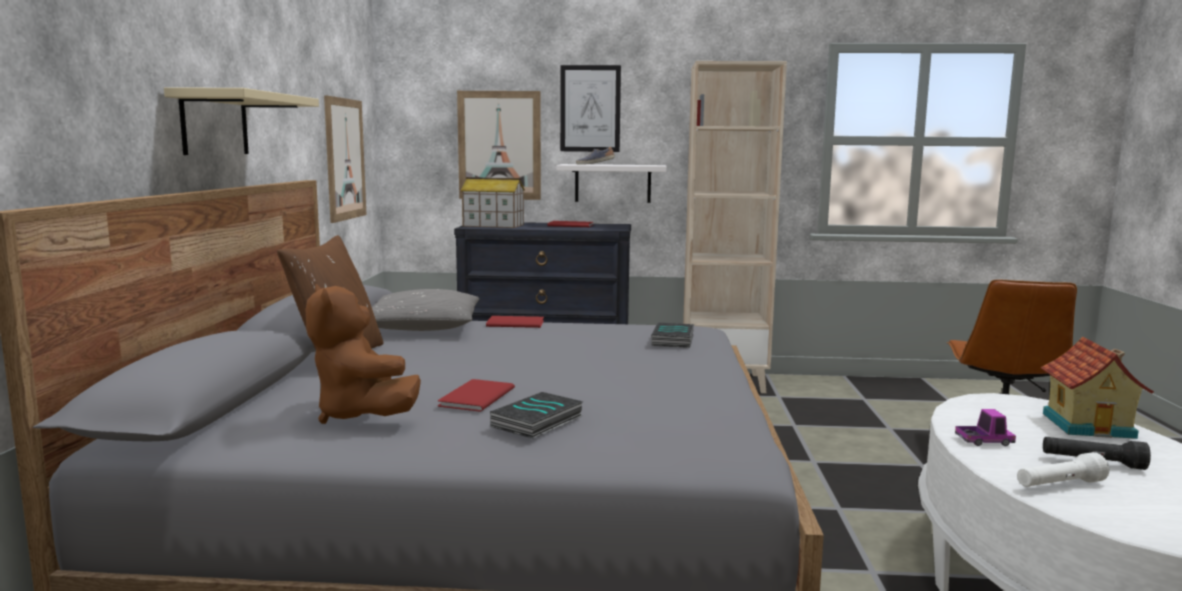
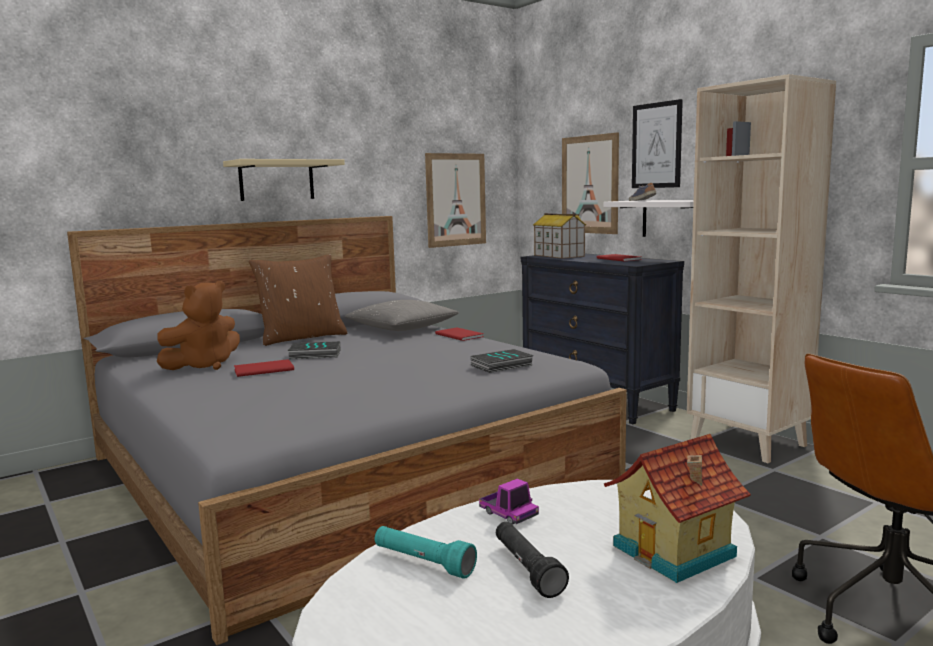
camera: 50 degrees right, 0 degrees up
brown plush toy [305,284,421,424] -> brown plush toy turned 150 degrees counterclockwise [157,281,240,370]
book [490,392,583,438] -> book moved to [287,341,341,359]
white flashlight [1017,452,1109,487] -> turquoise flashlight [375,526,477,579]

